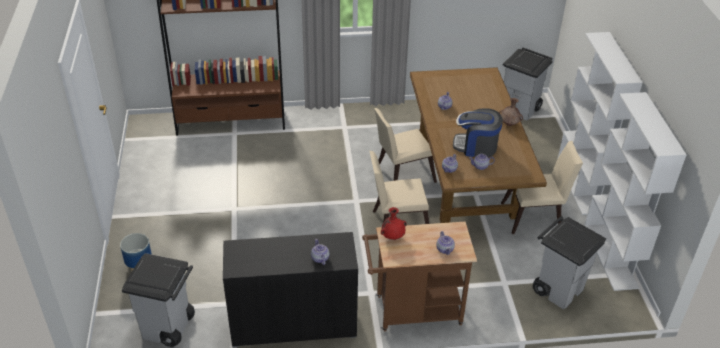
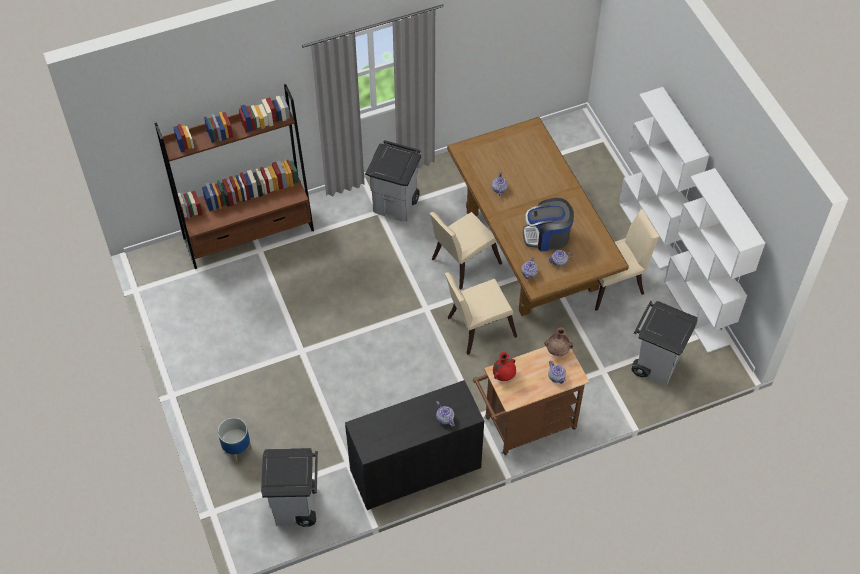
camera: 15 degrees left, 15 degrees up
brown vase [499,98,523,126] -> brown vase moved to [544,327,573,356]
grey trash can [503,48,553,121] -> grey trash can moved to [365,140,421,221]

